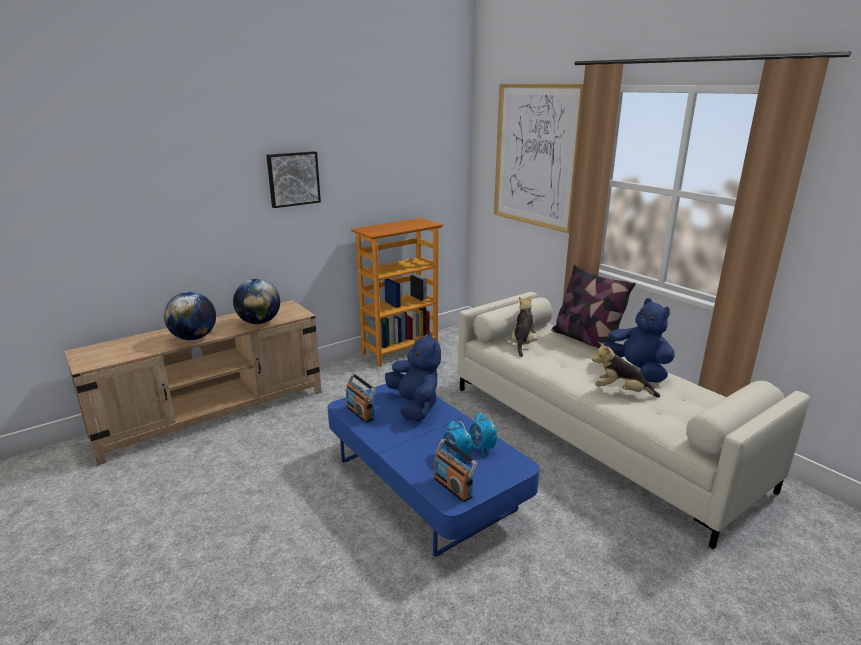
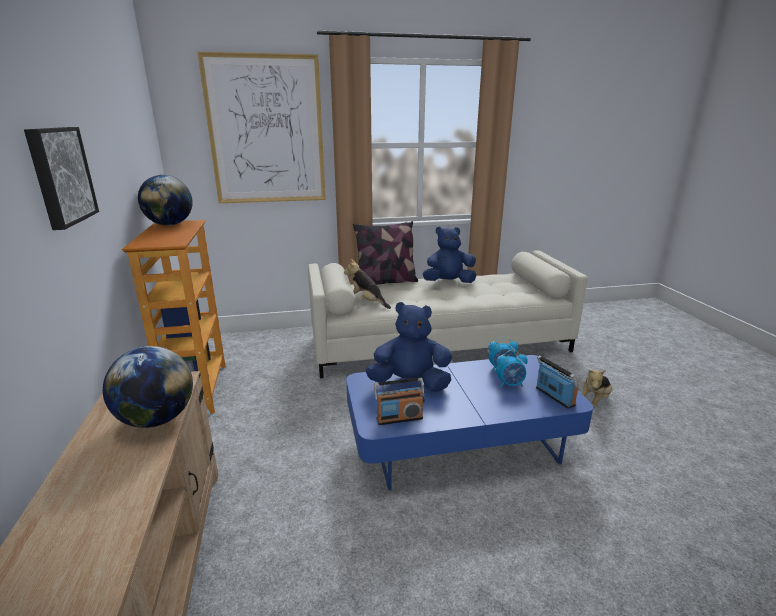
camera: 65 degrees left, 0 degrees up
globe [164,292,216,340] -> globe moved to [138,175,193,226]
radio [434,439,478,502] -> radio turned 105 degrees counterclockwise [536,355,579,409]
plush toy [592,342,660,397] -> plush toy moved to [581,370,612,408]

